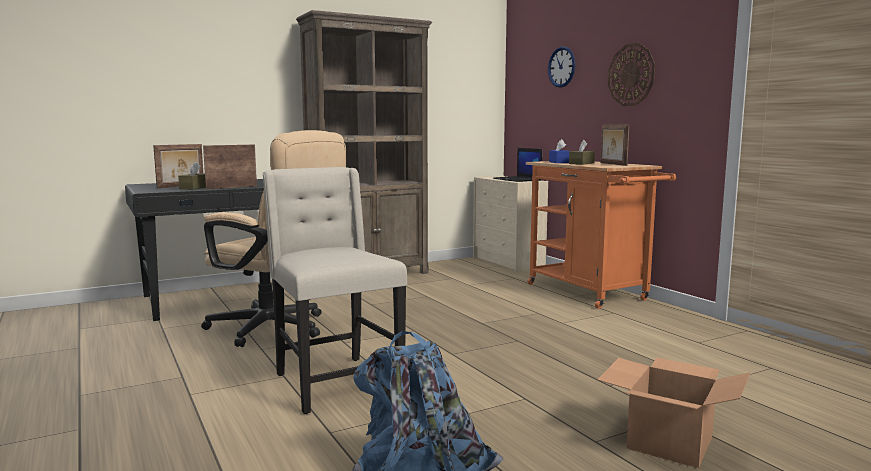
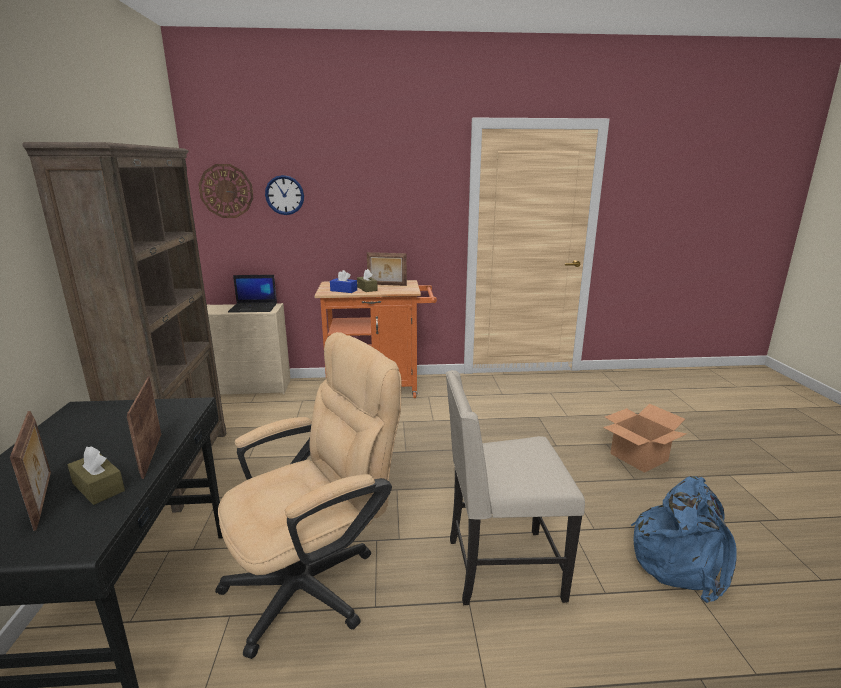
camera: 65 degrees left, 10 degrees up
wall clock [608,43,655,106] -> wall clock moved to [199,164,253,218]

